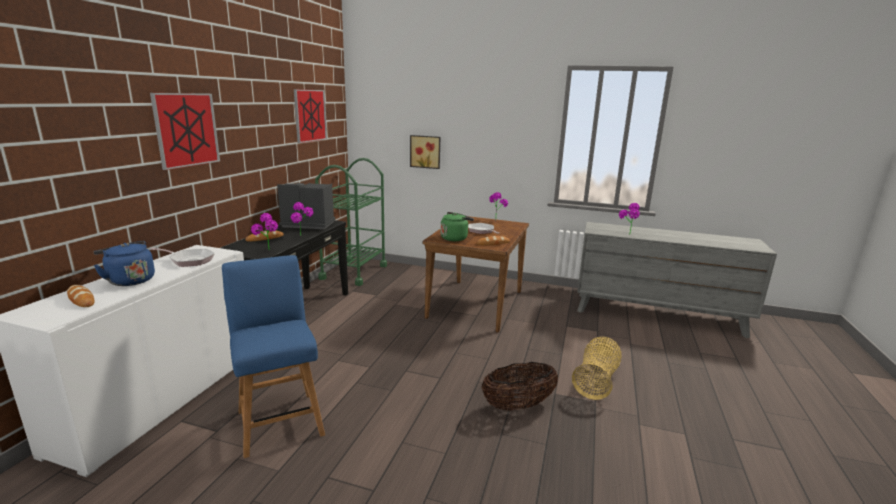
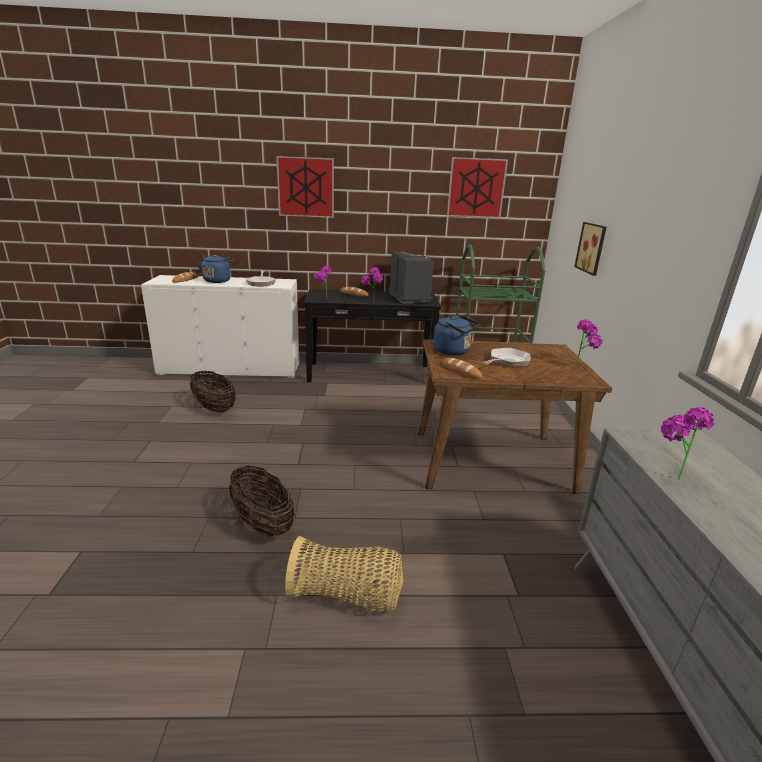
camera: 70 degrees right, 5 degrees up
blue chair [222,255,325,458] -> basket [190,371,236,413]
green kettle [440,212,474,241] -> blue kettle [433,315,479,355]

